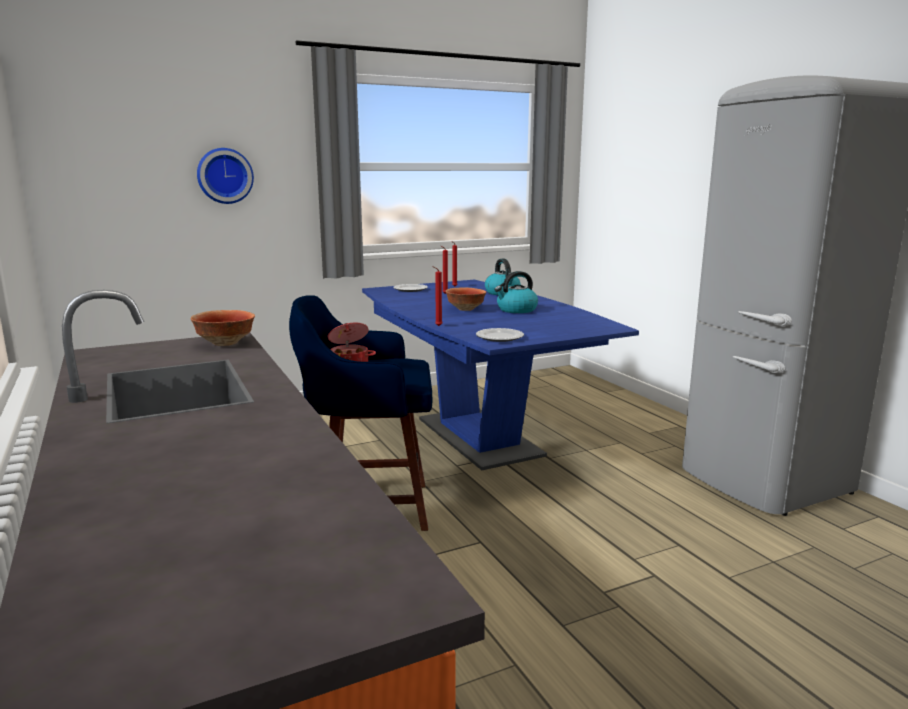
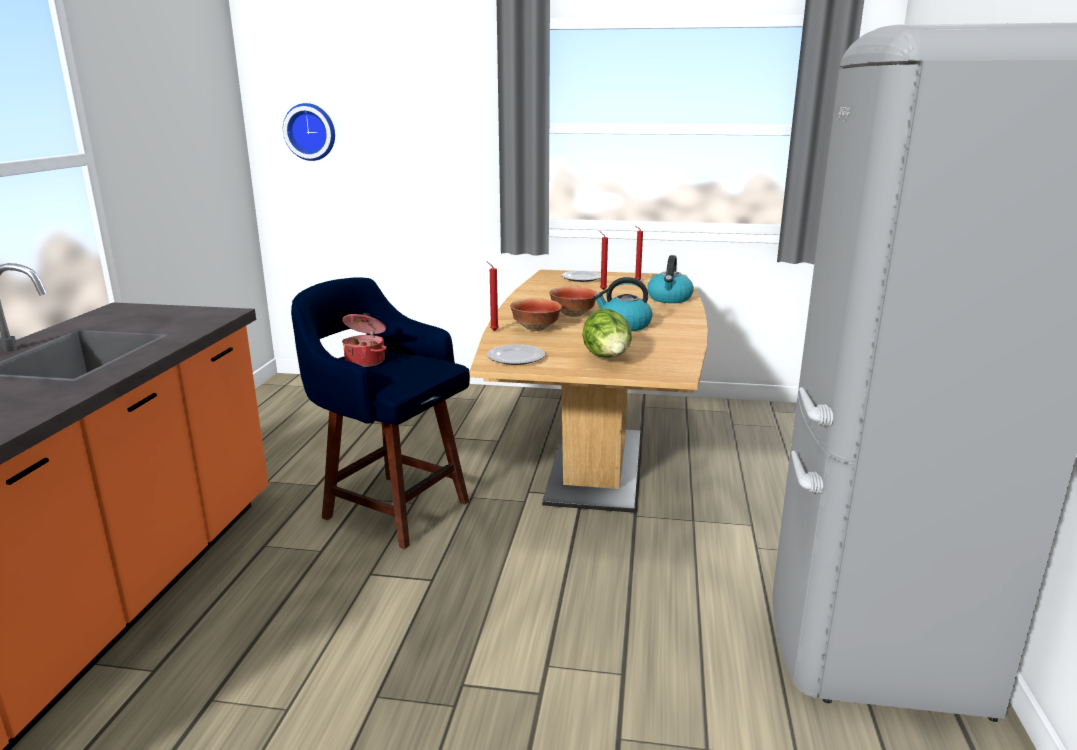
camera: 35 degrees right, 5 degrees up
bowl [190,310,255,346] -> bowl moved to [510,298,562,331]
wall clock [197,148,254,204] -> wall clock moved to [283,103,335,161]
blue dining table [362,280,639,470] -> brown dining table [469,269,708,513]
none -> lettuce [582,309,632,358]

